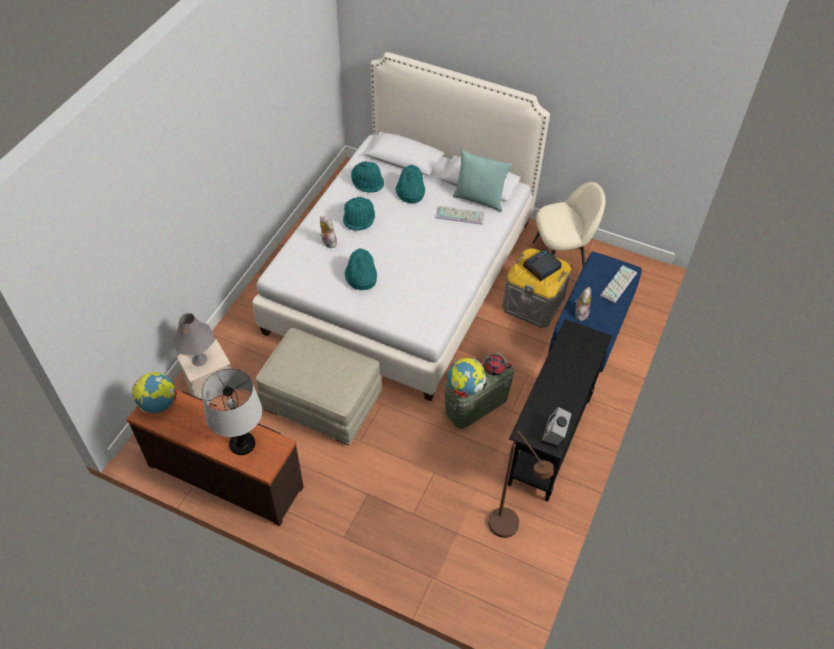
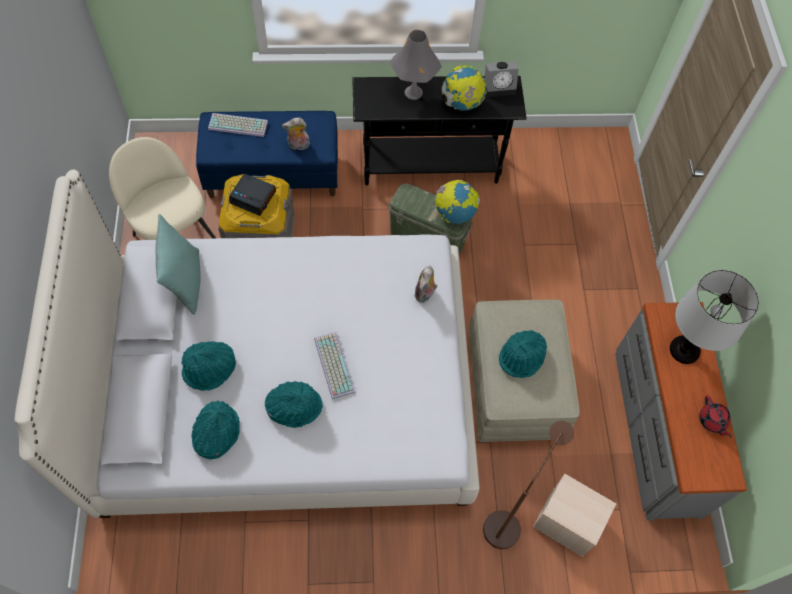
camera: 120 degrees left, 10 degrees up
brown dresser [127,390,304,526] -> grey dresser [615,302,747,520]
globe [132,372,177,413] -> globe moved to [442,65,487,111]
grey table lamp [171,313,215,366] -> grey table lamp moved to [390,30,442,100]
plush toy [320,216,337,248] -> plush toy moved to [414,266,437,303]
turquoise hat [345,248,377,290] -> turquoise hat moved to [499,330,547,378]
keyboard [436,206,484,225] -> keyboard moved to [314,332,356,399]
red teapot [477,354,512,376] -> red teapot moved to [699,395,732,438]
brown floor lamp [488,430,554,538] -> brown floor lamp moved to [483,421,574,549]

